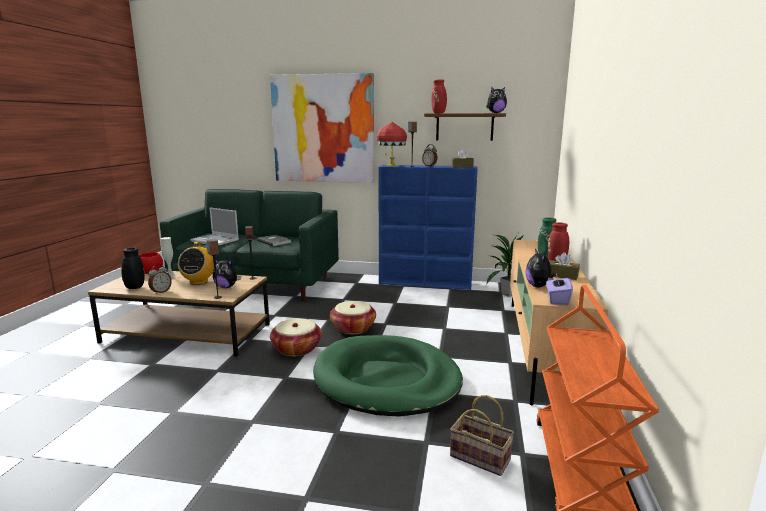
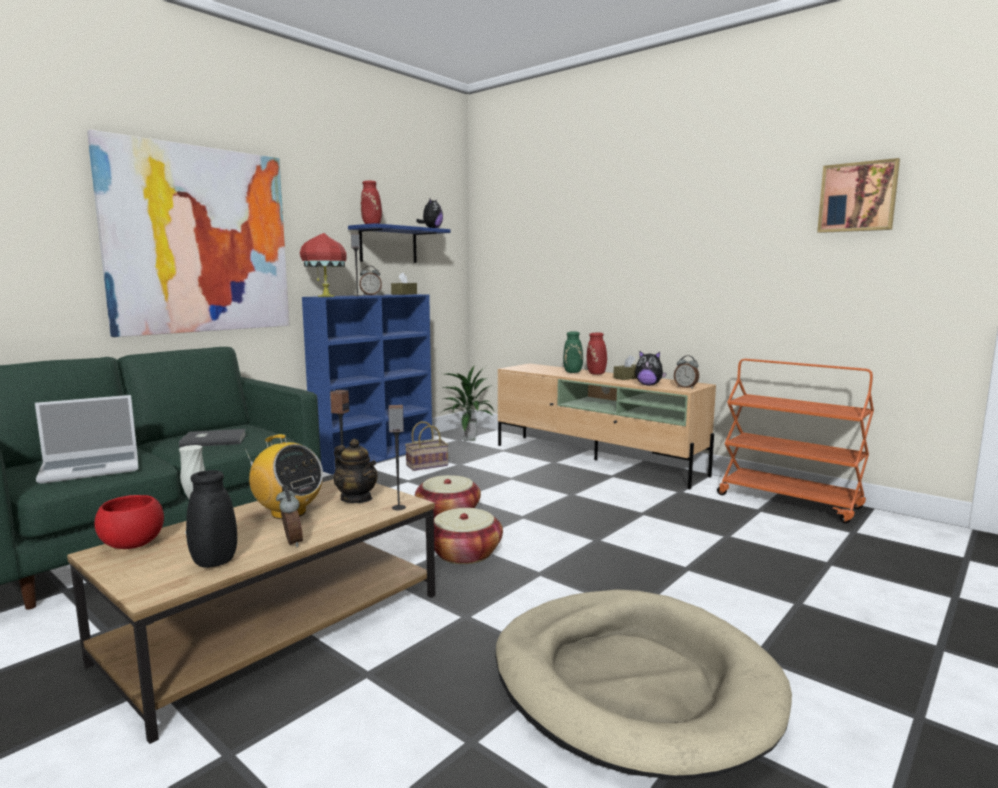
camera: 60 degrees left, 5 degrees down
plush toy [213,259,241,288] -> teapot [334,439,378,503]
green dog bed [313,335,463,417] -> none
brown shelf [424,113,506,141] -> blue shelf [348,223,450,263]
basket [450,395,514,476] -> basket moved to [405,421,449,471]
purple tissue box [546,273,573,305] -> alarm clock [674,355,699,389]
none -> beige dog bed [495,590,792,780]
none -> picture [817,158,900,233]

